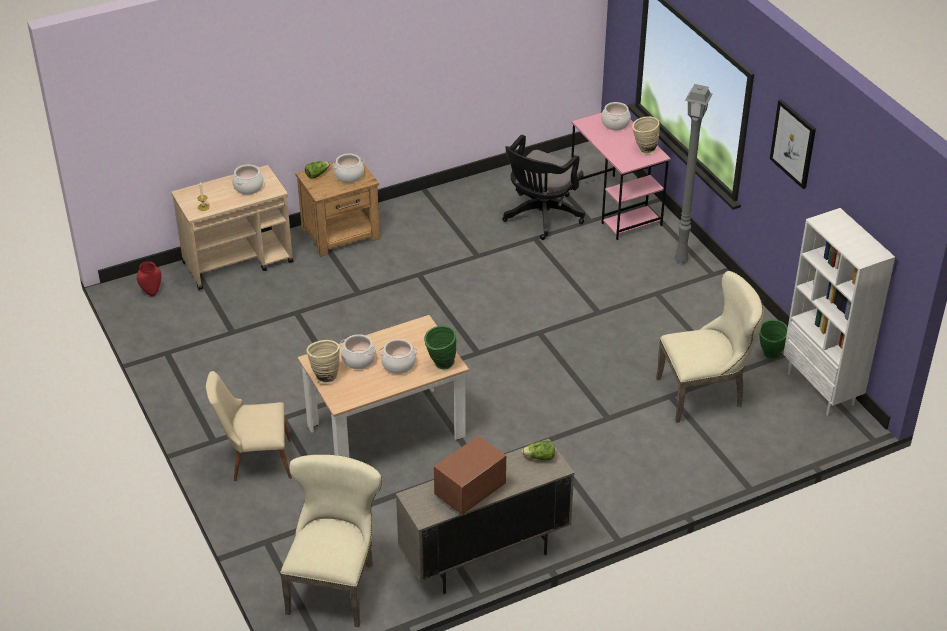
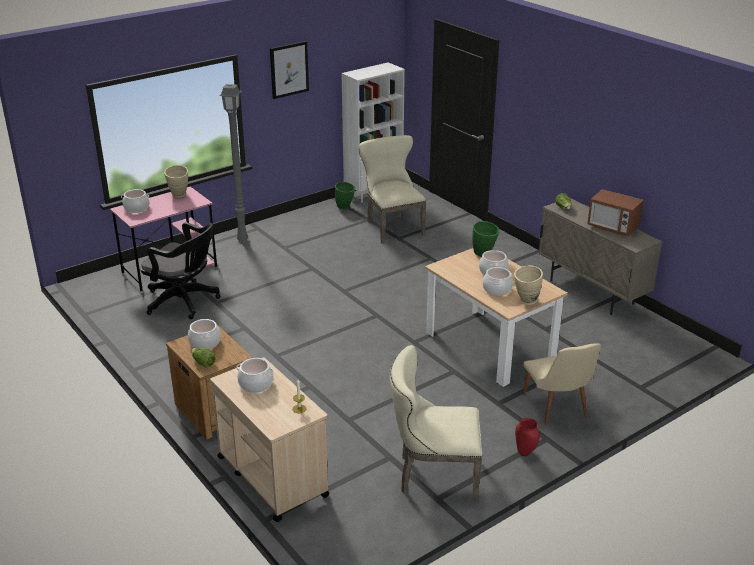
camera: 100 degrees left, 10 degrees down
red vase [137,261,161,297] -> red vase moved to [515,418,539,456]
beige chair [280,455,382,627] -> beige chair moved to [390,345,482,501]

